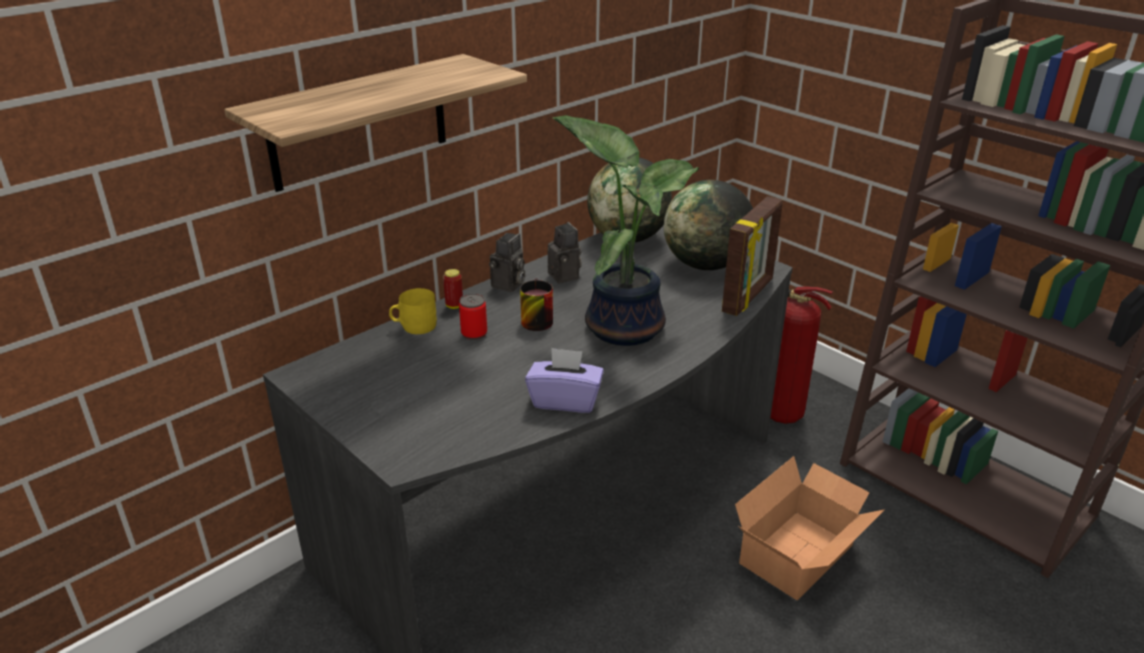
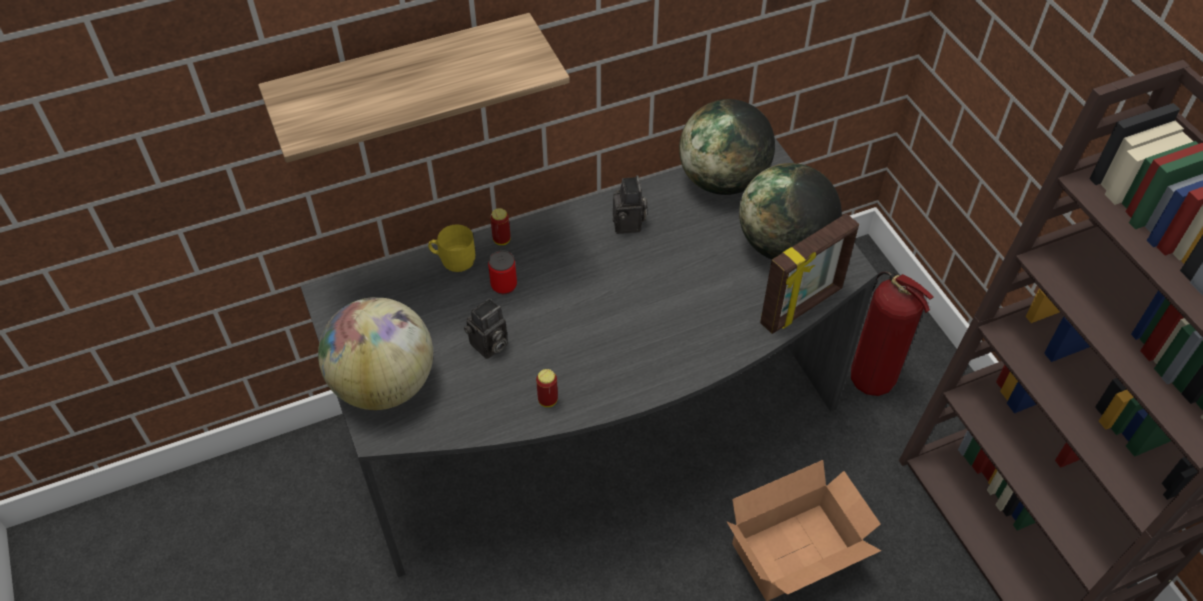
camera: 20 degrees right, 20 degrees up
camera [489,233,526,292] -> camera moved to [464,298,508,359]
mug [520,278,553,331] -> none
purple tissue box [525,348,604,413] -> can [536,369,558,407]
potted plant [553,115,699,346] -> none
none -> globe [318,297,433,410]

